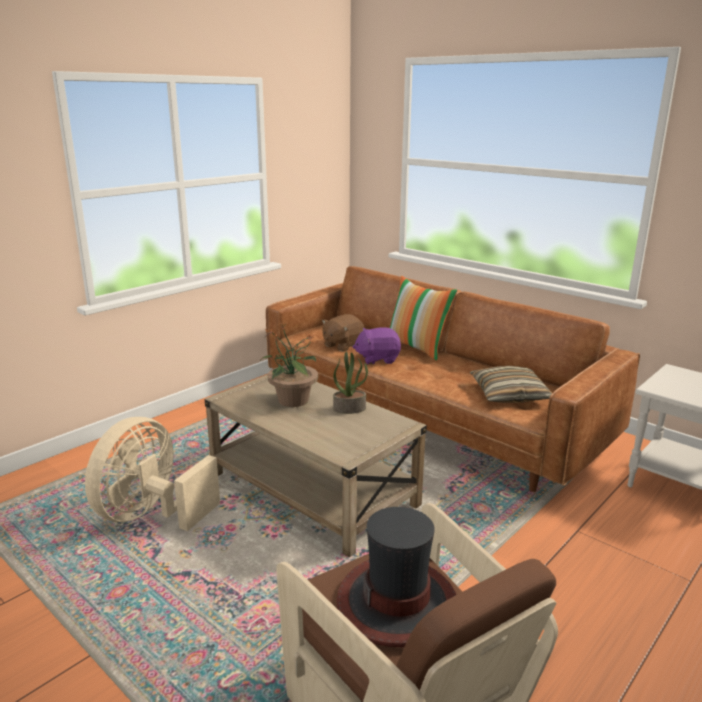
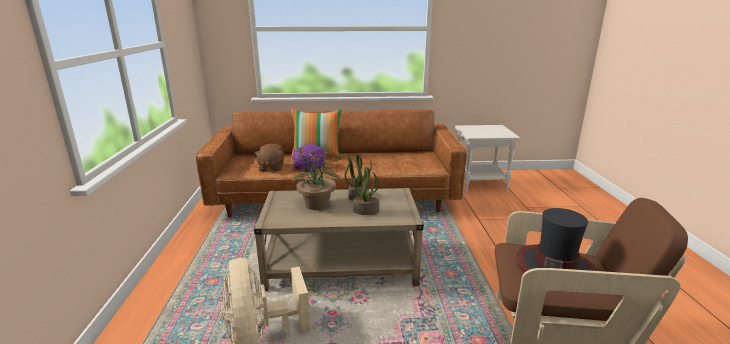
camera: 45 degrees left, 0 degrees up
pillow [470,366,552,403] -> none
none -> potted plant [353,167,379,215]

